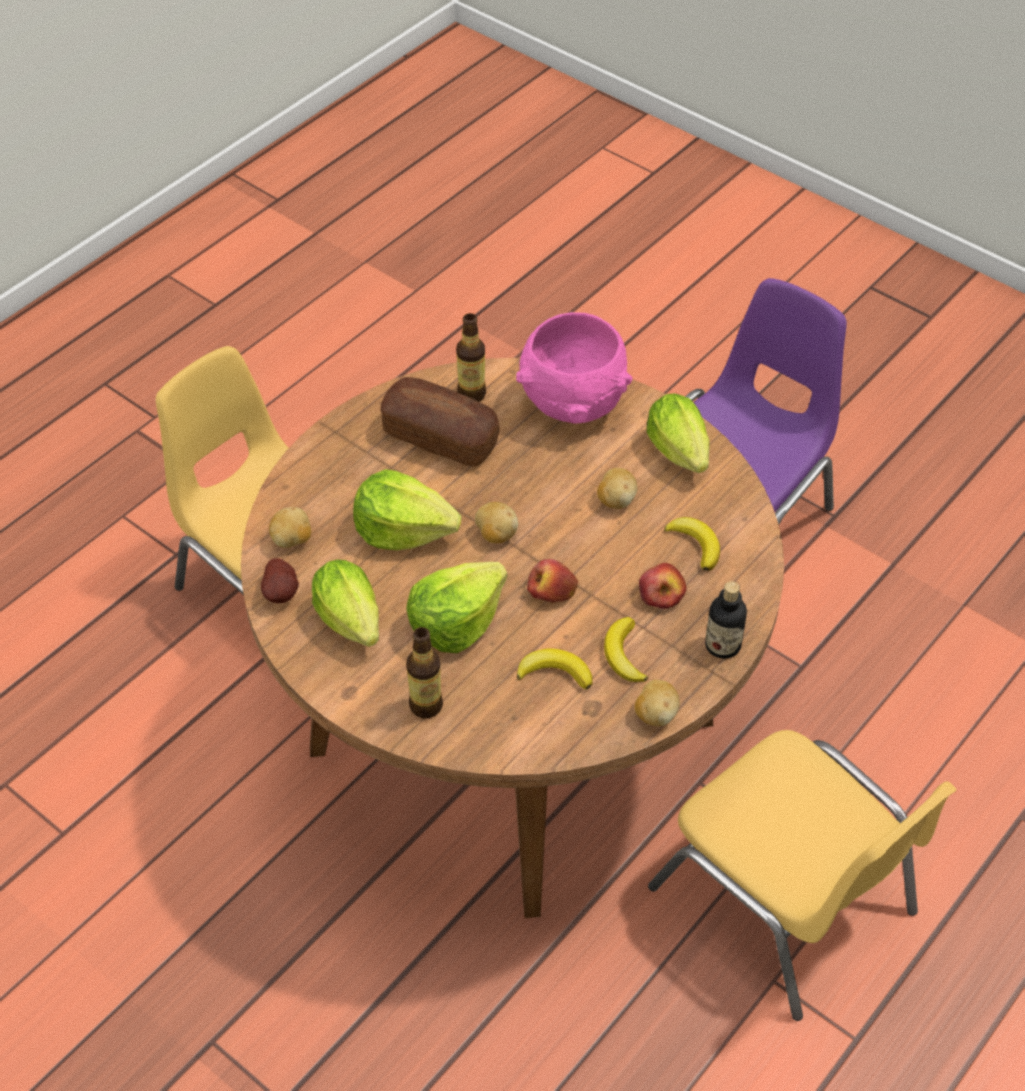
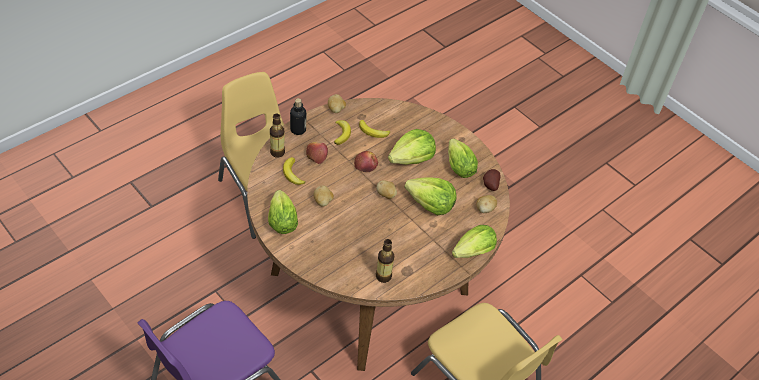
camera: 175 degrees left, 0 degrees up
bread [380,377,499,466] -> none
bottle [406,627,443,718] -> bottle moved to [270,113,285,158]
pink bowl [516,312,633,424] -> none
none -> lettuce [452,225,497,258]

